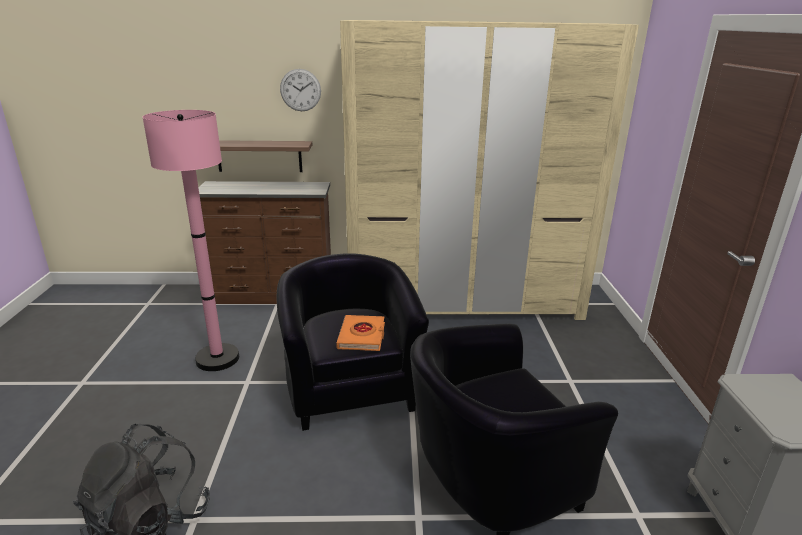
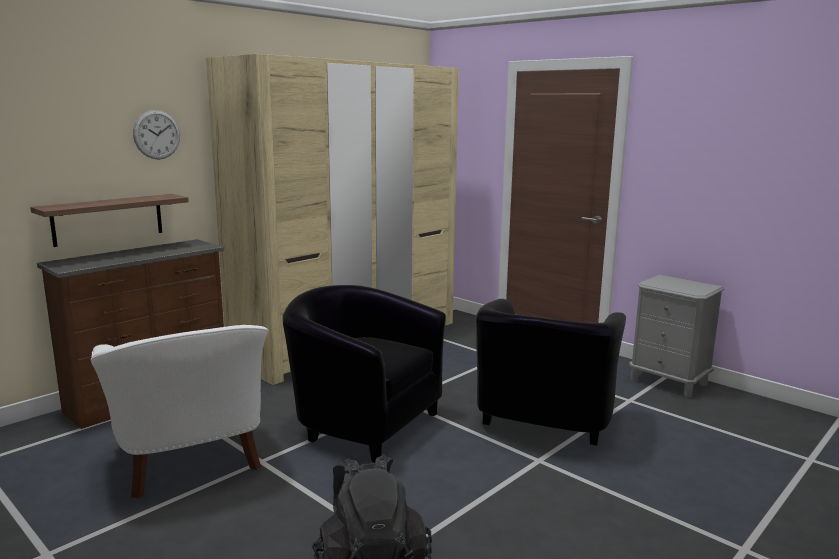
camera: 45 degrees left, 10 degrees down
pink floor lamp [143,110,239,371] -> white armchair [91,325,269,498]
orange book [336,315,385,351] -> none

